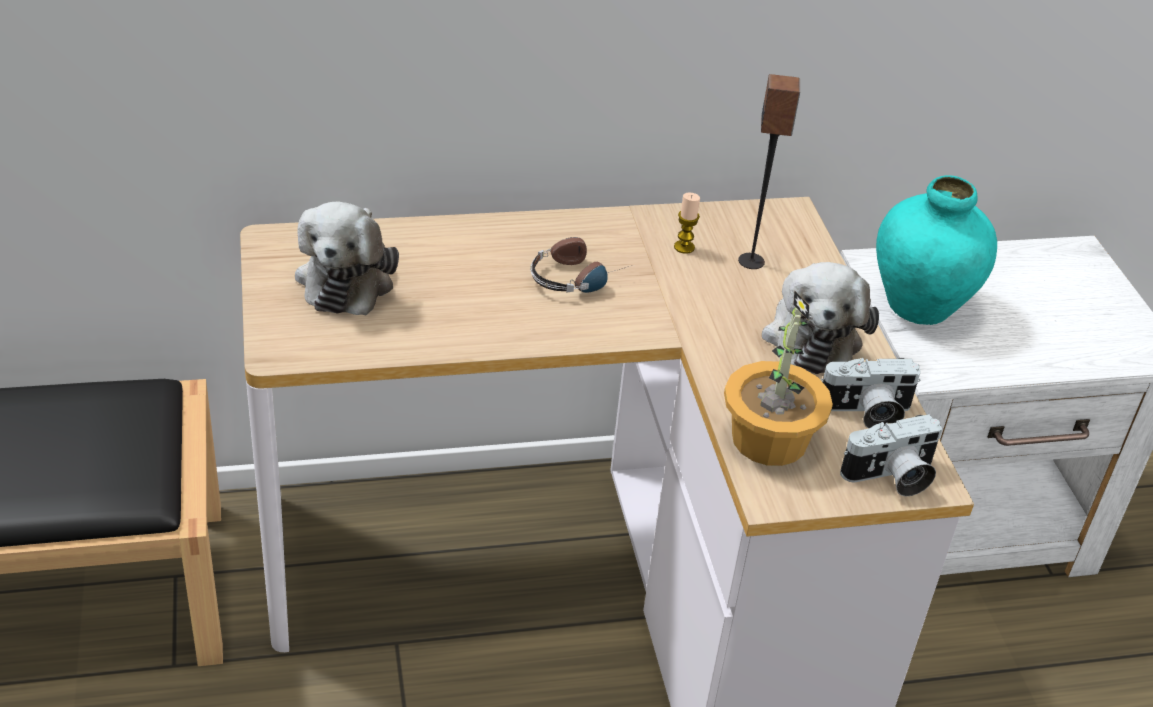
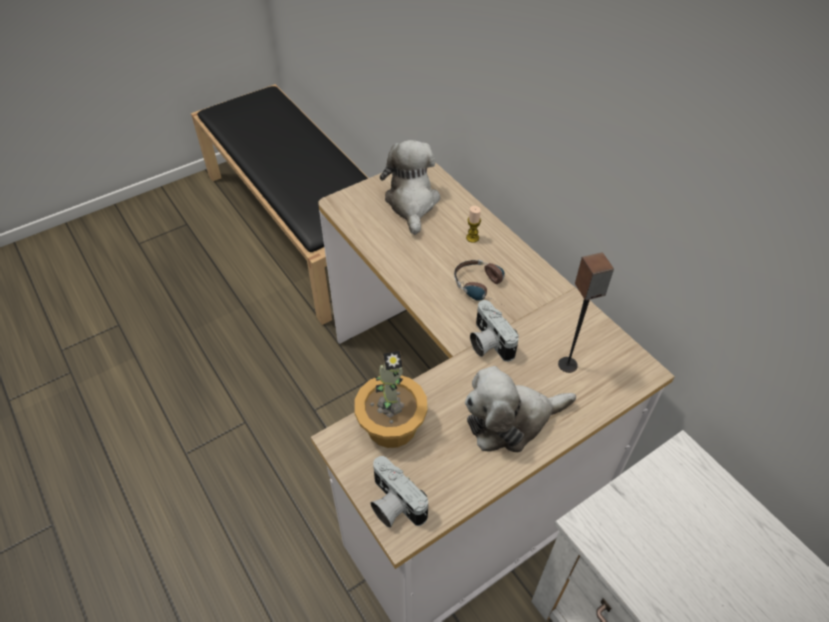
camera: 70 degrees right, 10 degrees up
plush toy [295,201,399,315] -> plush toy turned 105 degrees clockwise [380,140,440,235]
candle [674,193,700,254] -> candle moved to [466,206,481,243]
camera [820,358,920,429] -> camera moved to [470,300,519,362]
turquoise vase [876,175,997,325] -> none

